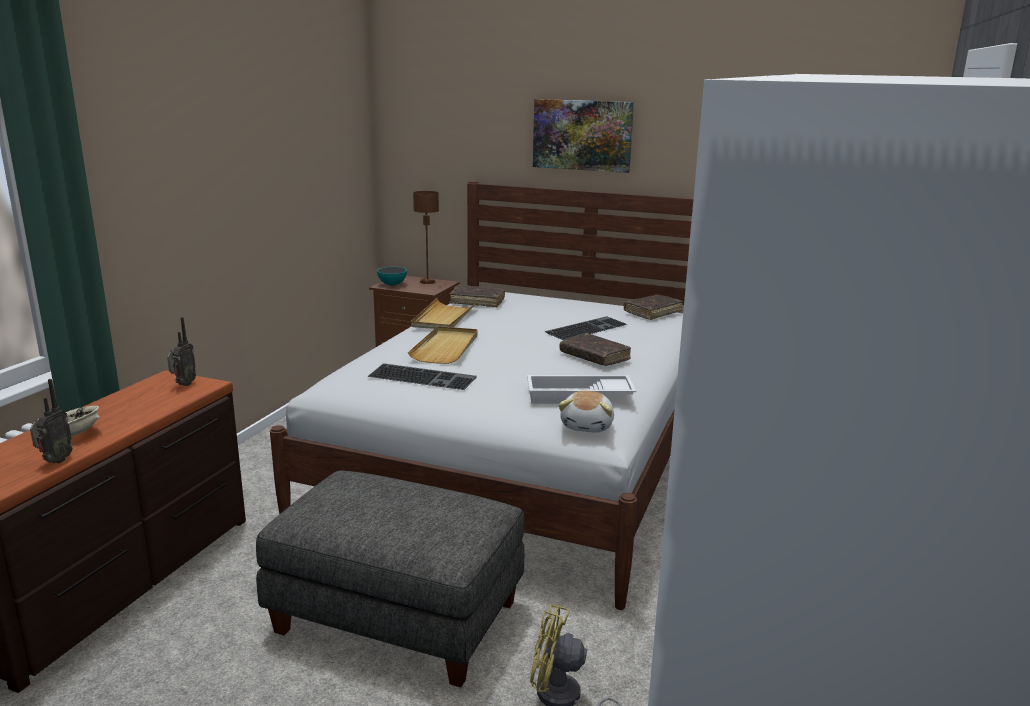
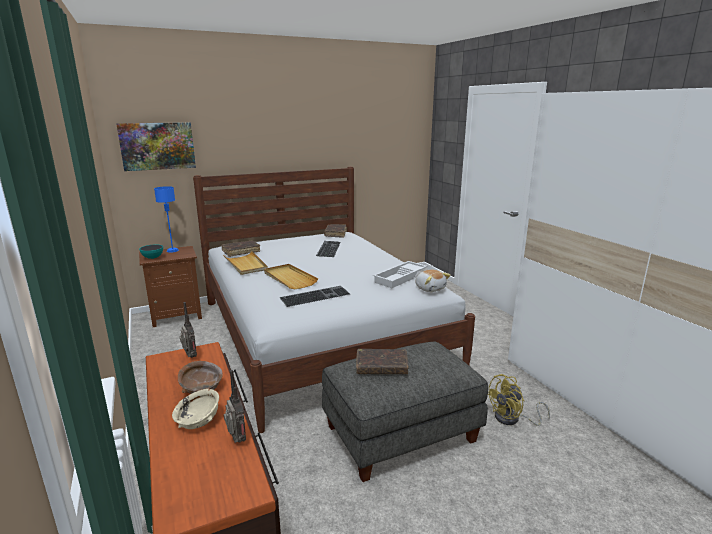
camera: 45 degrees left, 0 degrees up
brown table lamp [413,191,439,284] -> blue table lamp [154,186,179,253]
picture [533,99,634,173] -> picture moved to [116,122,196,171]
brown book [560,333,631,366] -> brown book moved to [356,349,408,374]
none -> brown bowl [178,361,223,394]

